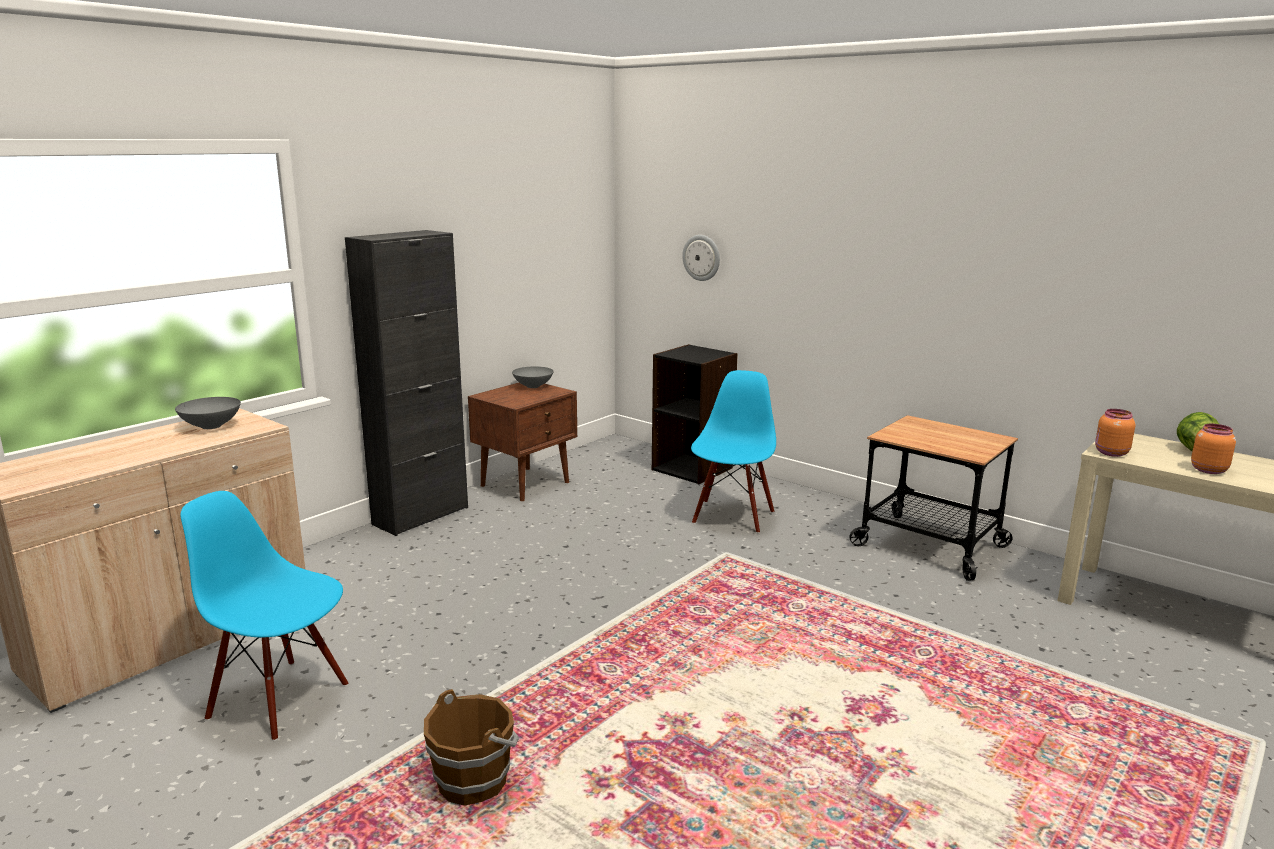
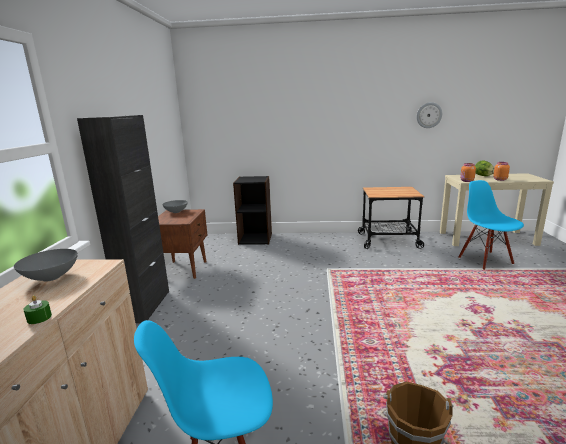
camera: 35 degrees left, 0 degrees up
wall clock [682,235,720,281] -> wall clock moved to [417,102,442,128]
blue chair [691,370,776,533] -> blue chair moved to [458,180,524,270]
none -> green candle [23,296,52,324]

